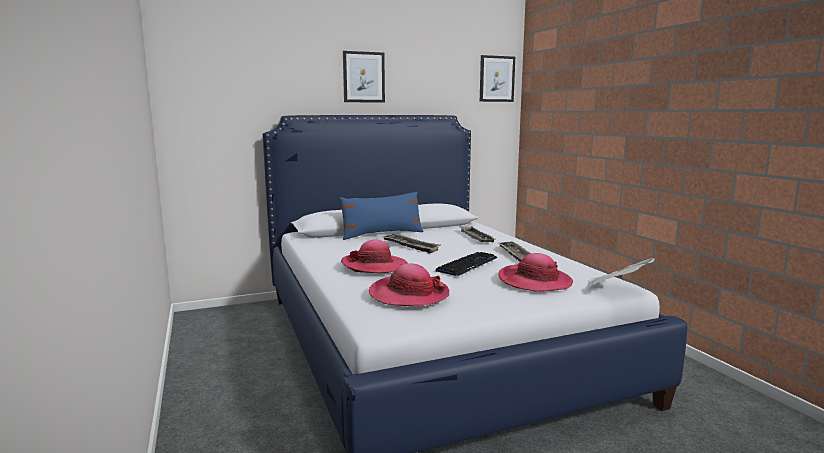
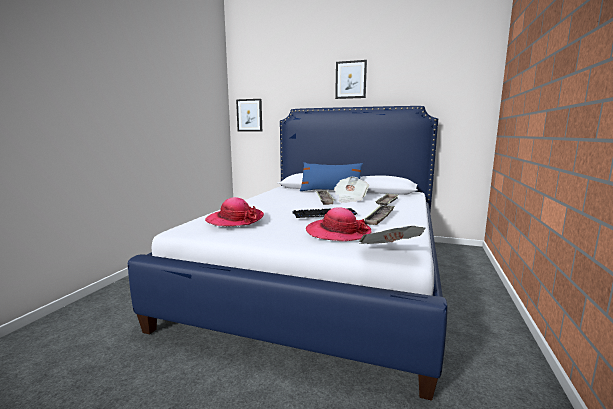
camera: 40 degrees right, 0 degrees up
hat [341,239,408,273] -> none
picture [480,55,515,102] -> picture moved to [236,99,262,132]
none -> newspaper [334,177,369,203]

